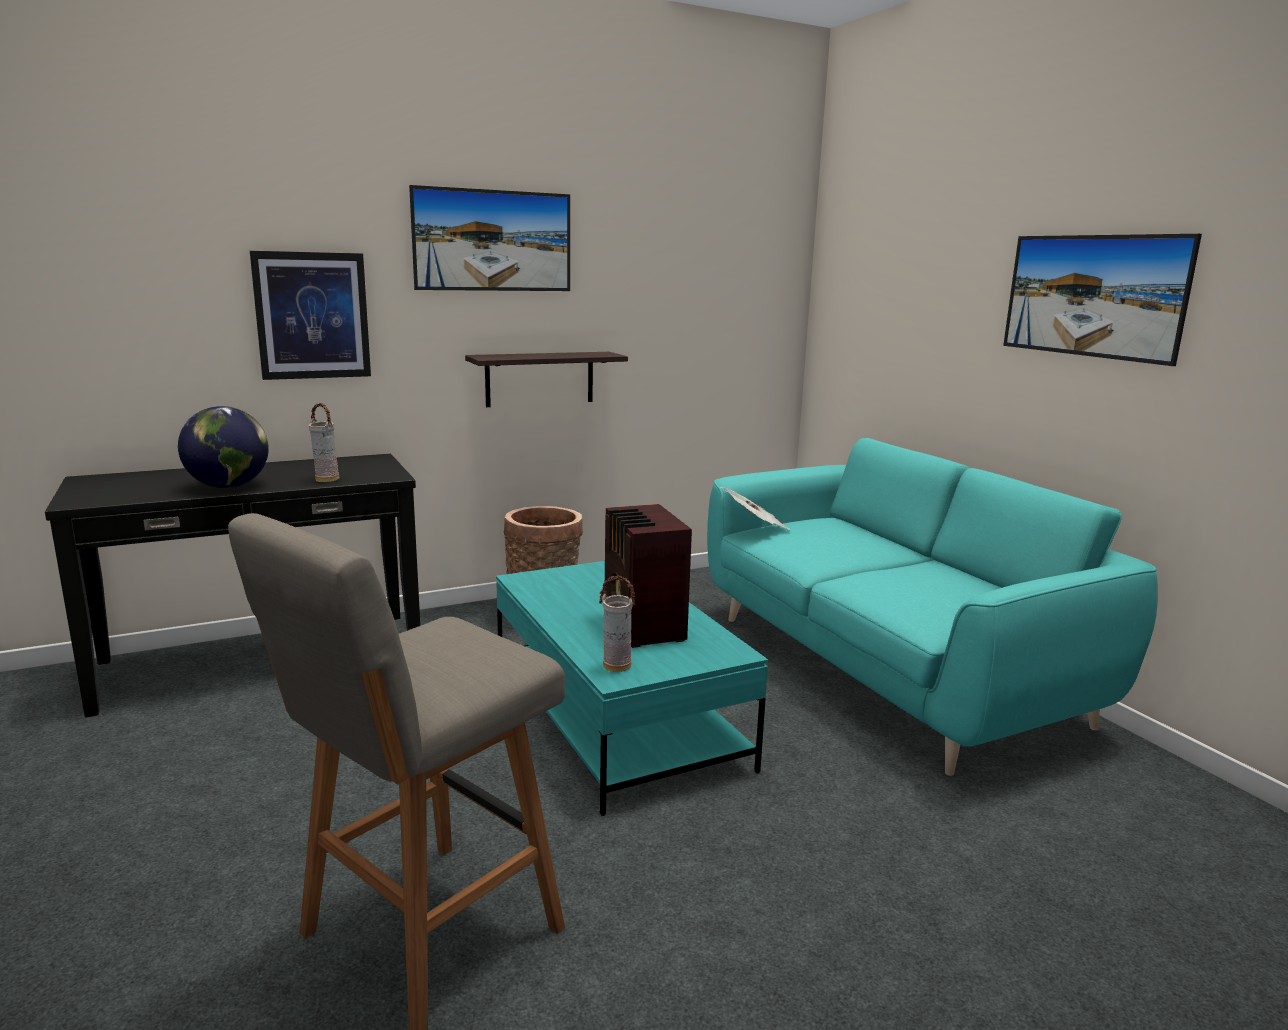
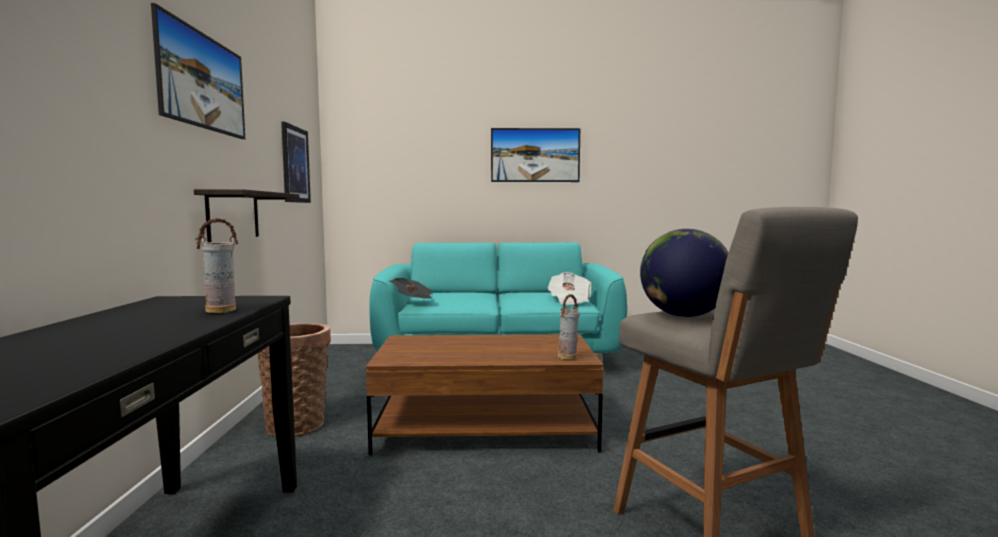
camera: 65 degrees left, 10 degrees down
globe [178,406,269,488] -> globe moved to [640,229,729,317]
picture [250,251,371,380] -> picture moved to [281,122,311,203]
turquoise coffee table [496,561,768,816] -> brown coffee table [366,334,603,455]
radio [605,504,692,648] -> none
none -> newspaper [547,272,592,305]

